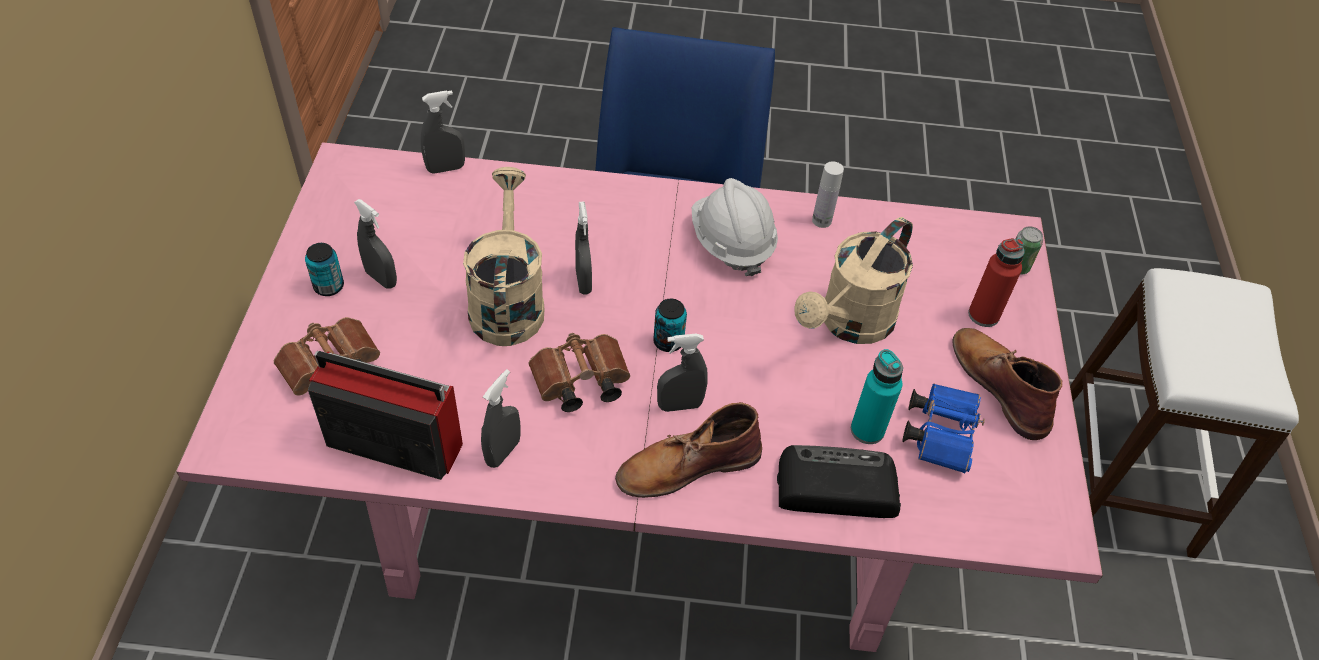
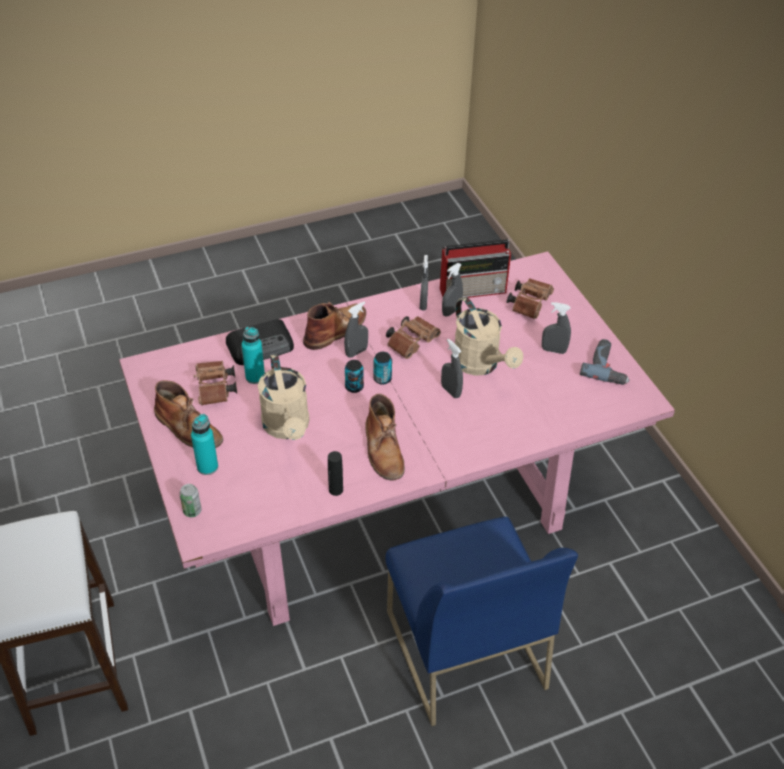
camera: 155 degrees right, 5 degrees down
can [305,243,344,296] -> can moved to [345,360,364,393]
grey spray bottle [421,90,465,174] -> grey spray bottle moved to [442,263,463,317]
white hard hat [692,178,778,276] -> brown boot [365,394,405,481]
beige watering can [794,217,913,344] -> beige watering can turned 150 degrees clockwise [258,354,309,440]
white bottle [812,161,844,228] -> black bottle [328,451,343,496]
blue binoculars [902,383,985,473] -> brown binoculars [194,361,237,406]
red bottle [968,238,1025,327] -> turquoise bottle [191,414,218,475]
none -> power drill [580,339,630,385]

